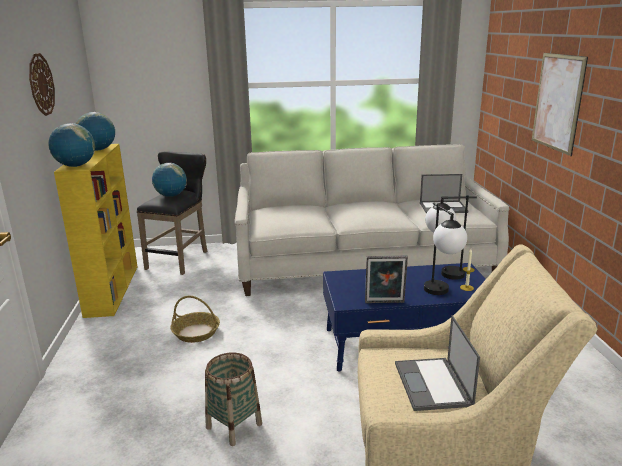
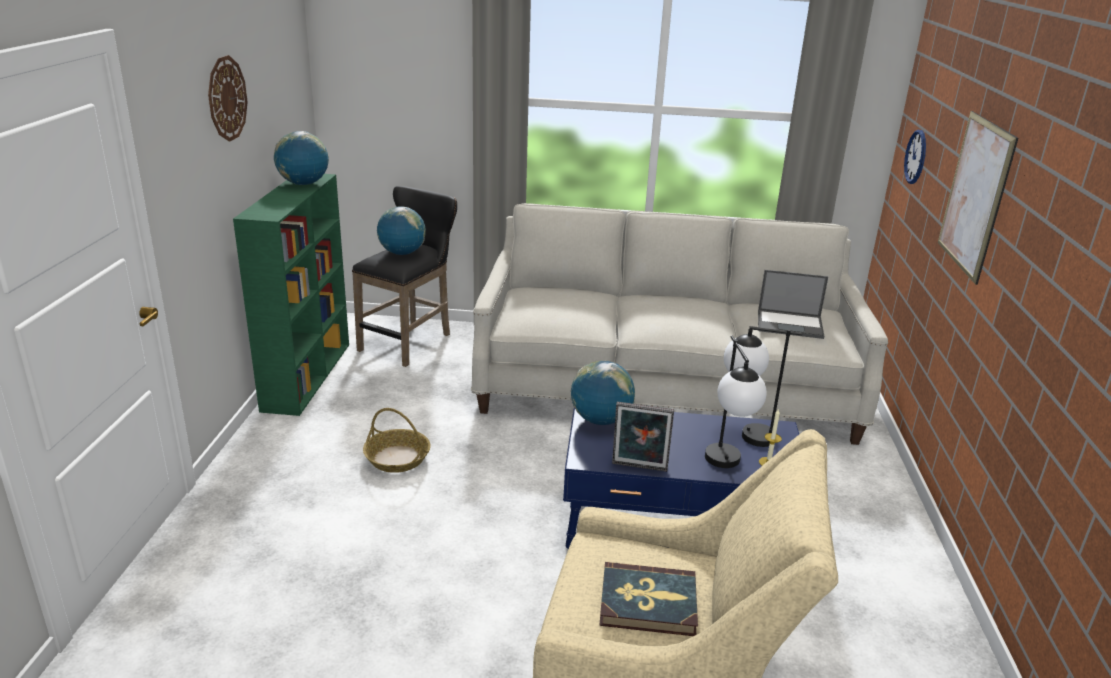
camera: 10 degrees right, 5 degrees up
globe [48,123,95,167] -> globe moved to [571,361,635,425]
yellow bookcase [54,144,138,318] -> green bookcase [233,174,349,416]
basket [205,352,262,446] -> none
laptop [395,315,480,411] -> book [599,562,698,636]
none -> wall clock [904,130,926,184]

